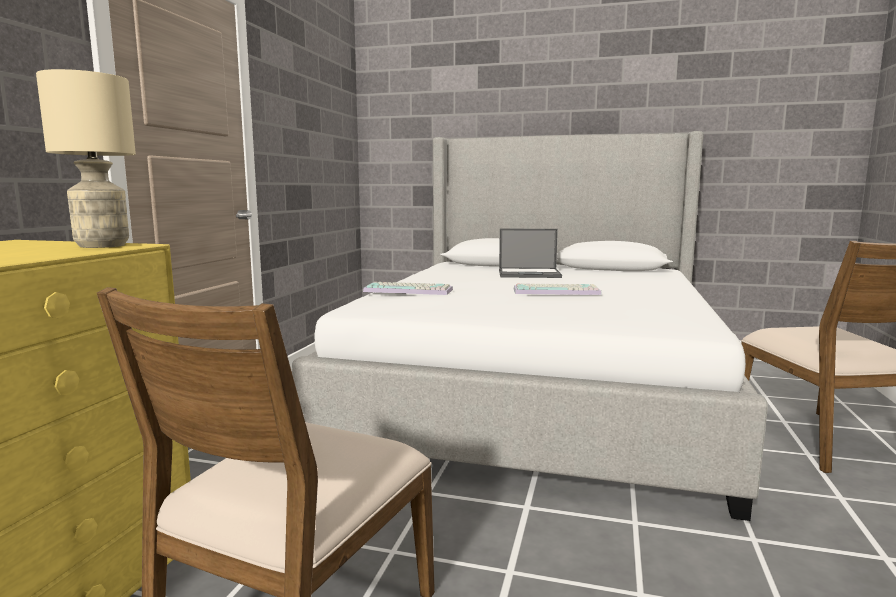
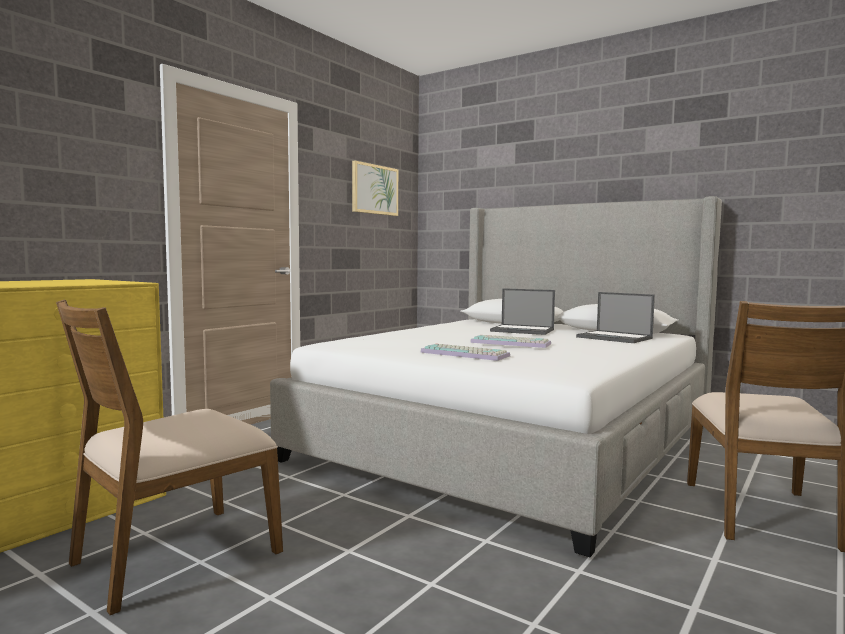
camera: 20 degrees right, 5 degrees down
beige table lamp [36,69,136,248] -> none
keyboard [363,282,453,295] -> keyboard moved to [420,344,510,361]
none -> picture [352,161,398,216]
none -> laptop [576,292,655,343]

